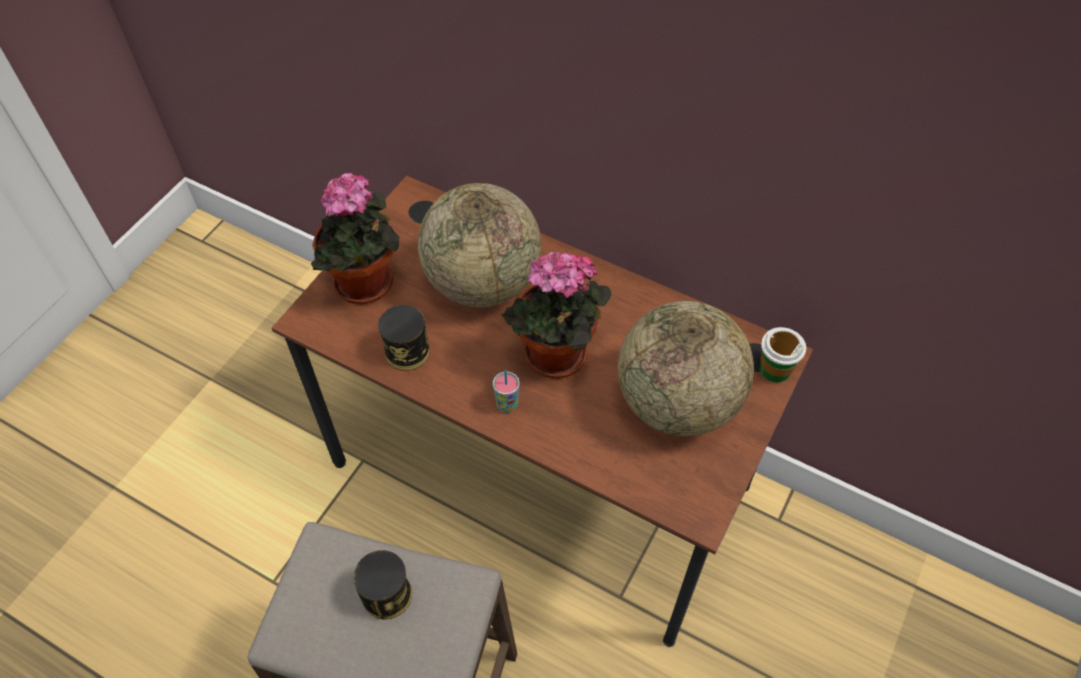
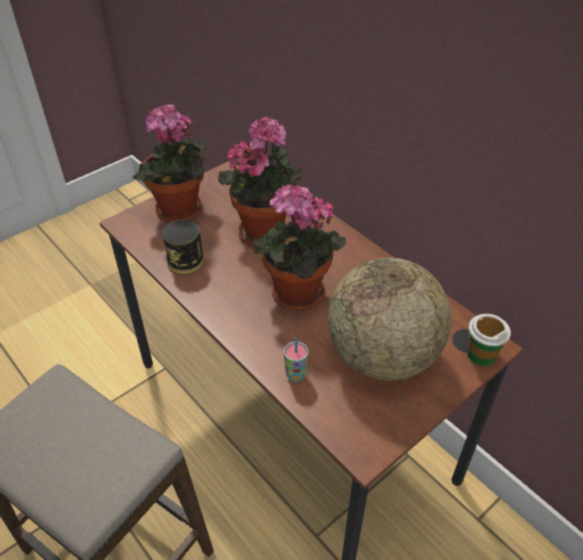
camera: 20 degrees right, 10 degrees down
can [354,550,412,619] -> none
globe [418,183,541,307] -> potted plant [218,116,302,247]
cup [493,370,520,413] -> cup moved to [284,337,308,382]

